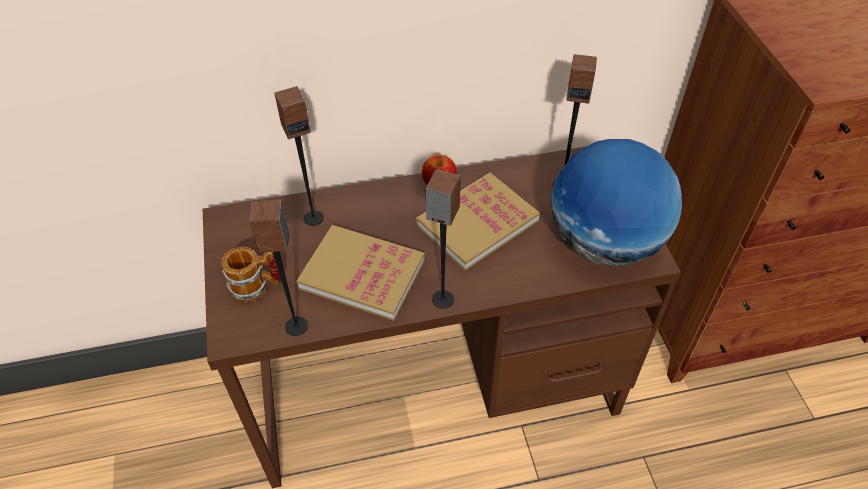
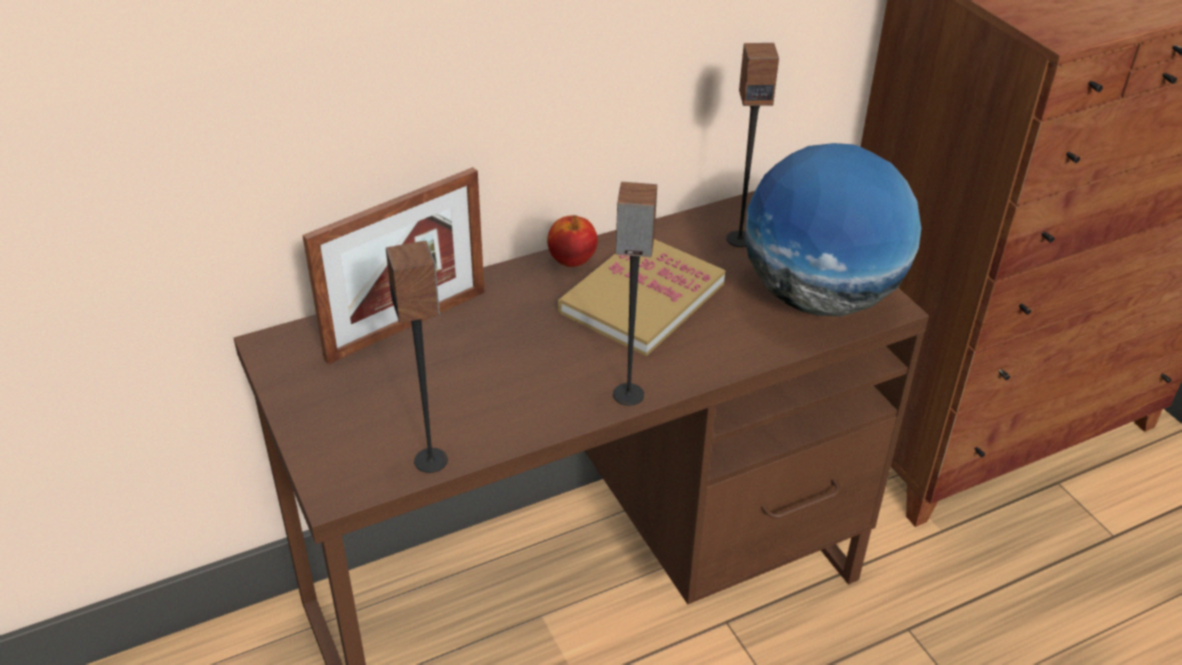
camera: 15 degrees left, 10 degrees down
mug [222,246,281,302] -> none
speaker [274,86,324,226] -> picture frame [302,167,485,364]
book [297,225,425,321] -> none

